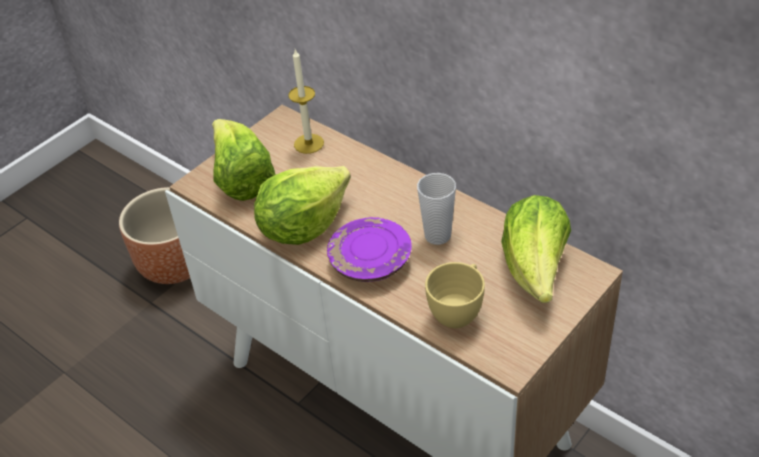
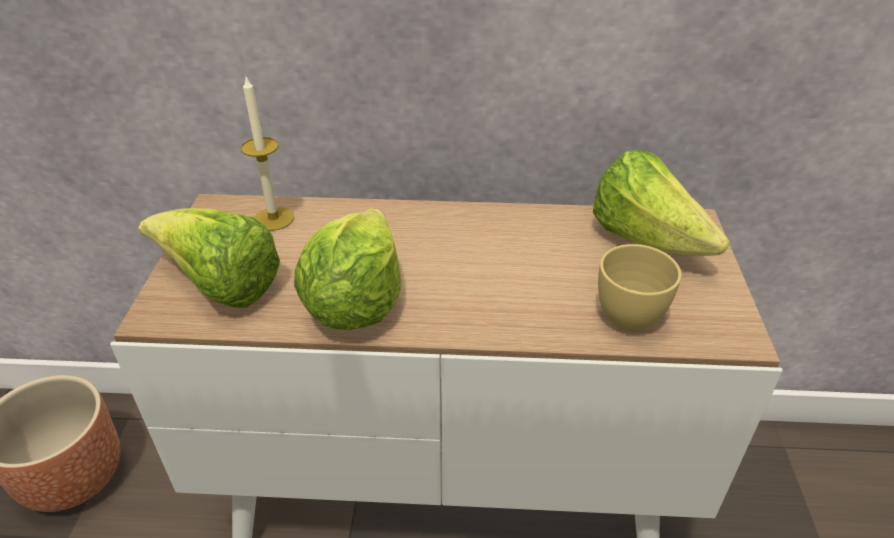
camera: 40 degrees left, 5 degrees down
purple plate [327,217,412,282] -> none
cup [417,173,456,245] -> none

